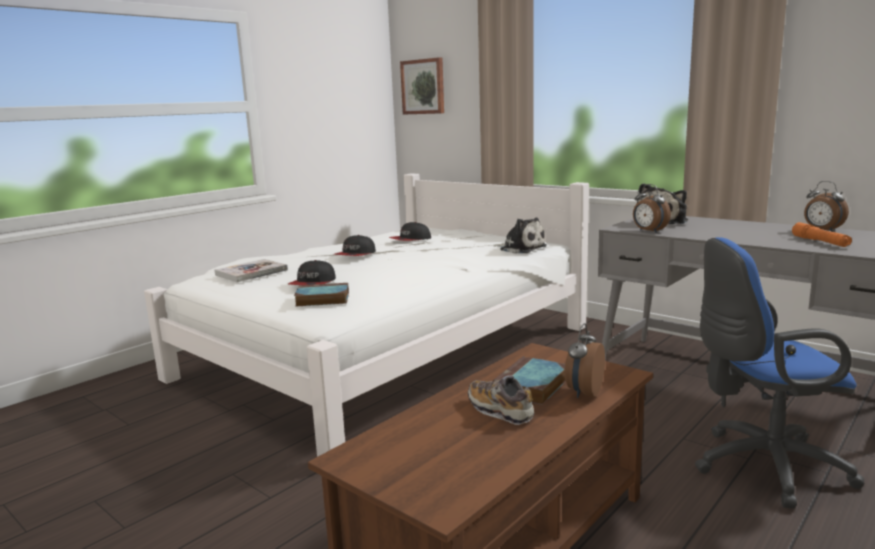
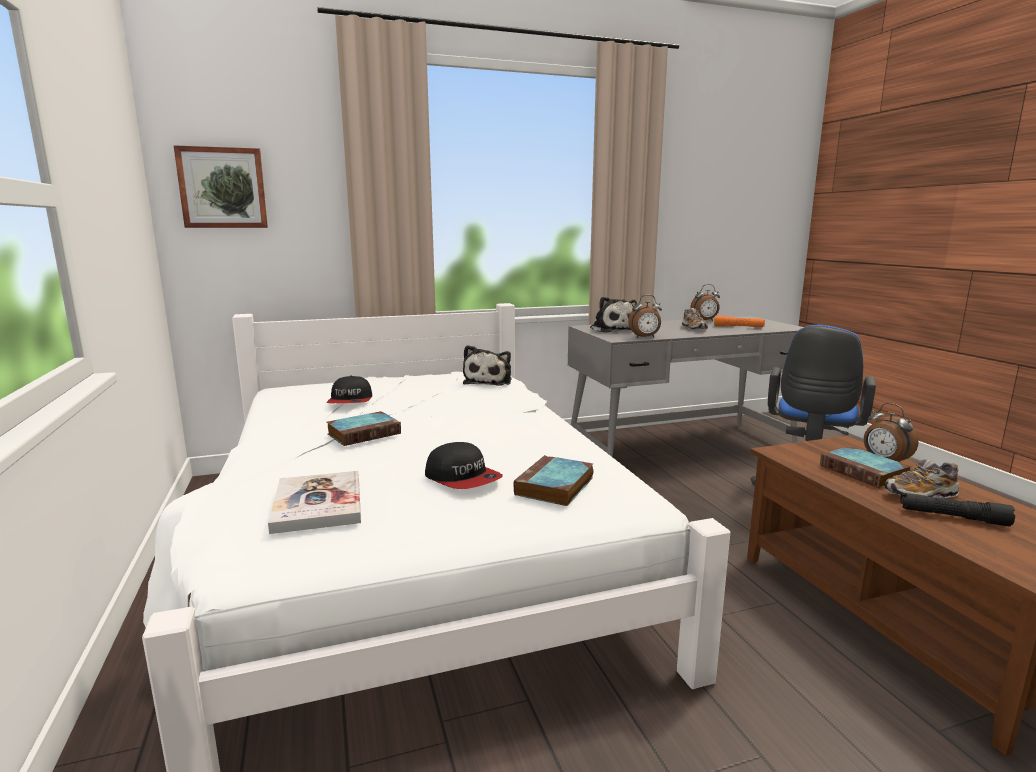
camera: 60 degrees left, 0 degrees up
cap [335,235,376,256] -> book [327,411,401,446]
plush toy [494,218,547,254] -> plush toy turned 120 degrees clockwise [463,345,511,386]
none -> shoe [682,308,708,331]
none -> black flashlight [900,493,1015,526]

